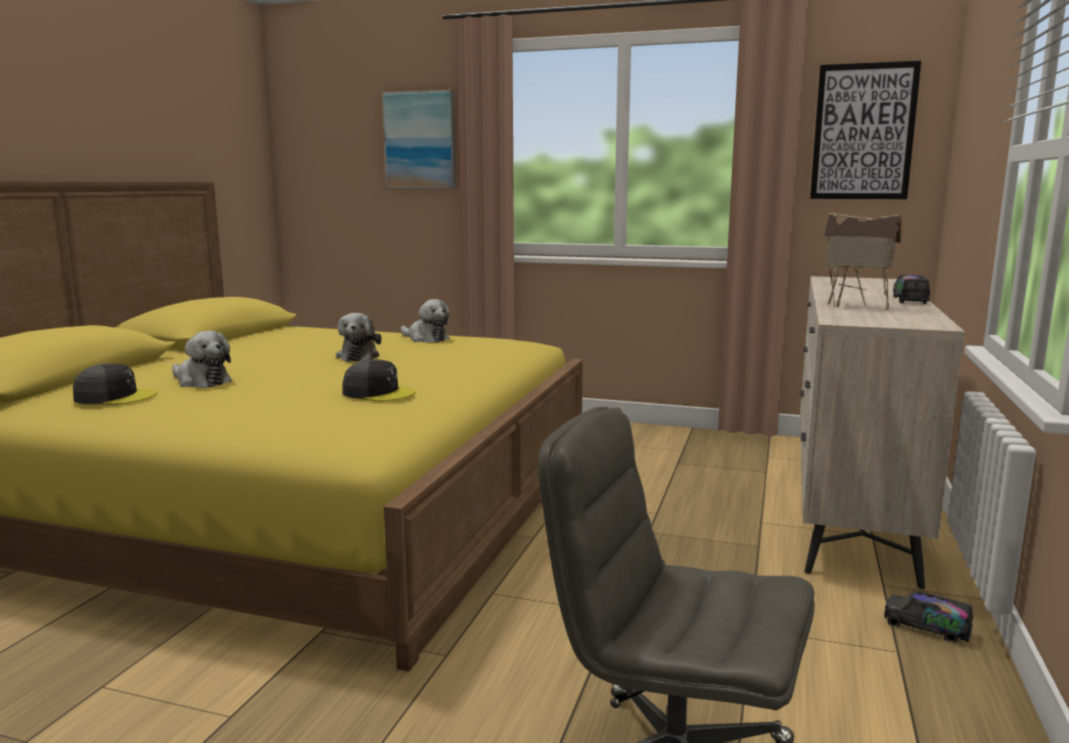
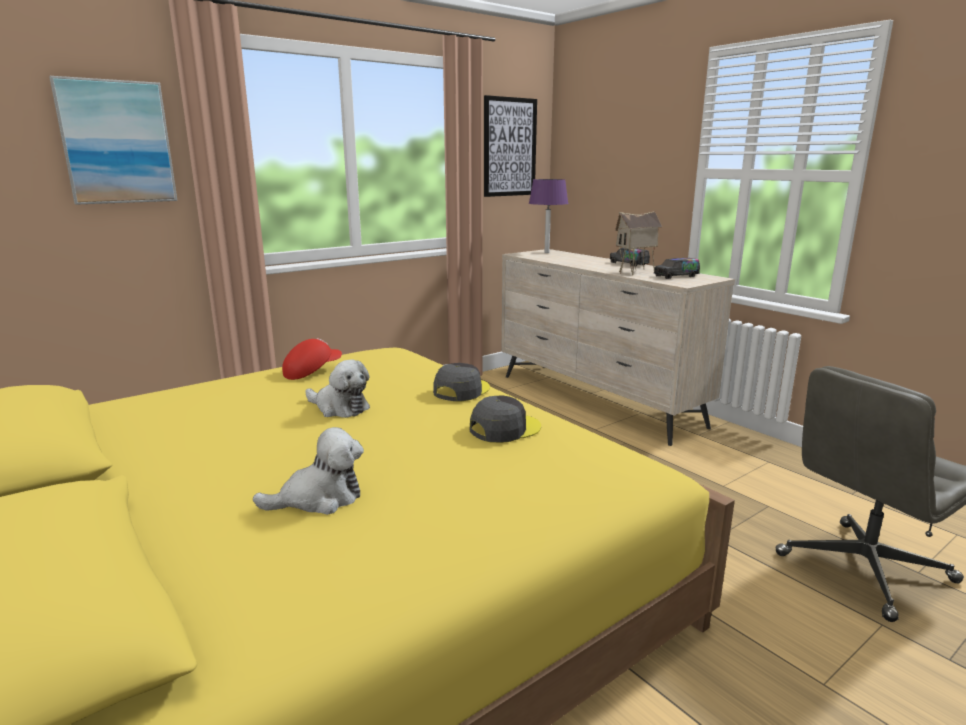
camera: 55 degrees left, 5 degrees up
grey cap [73,363,157,404] -> grey cap moved to [433,363,490,402]
plush toy [401,299,450,343] -> red cap [282,338,342,380]
toy truck [884,591,973,643] -> toy truck moved to [654,258,700,279]
none -> purple table lamp [529,179,568,253]

